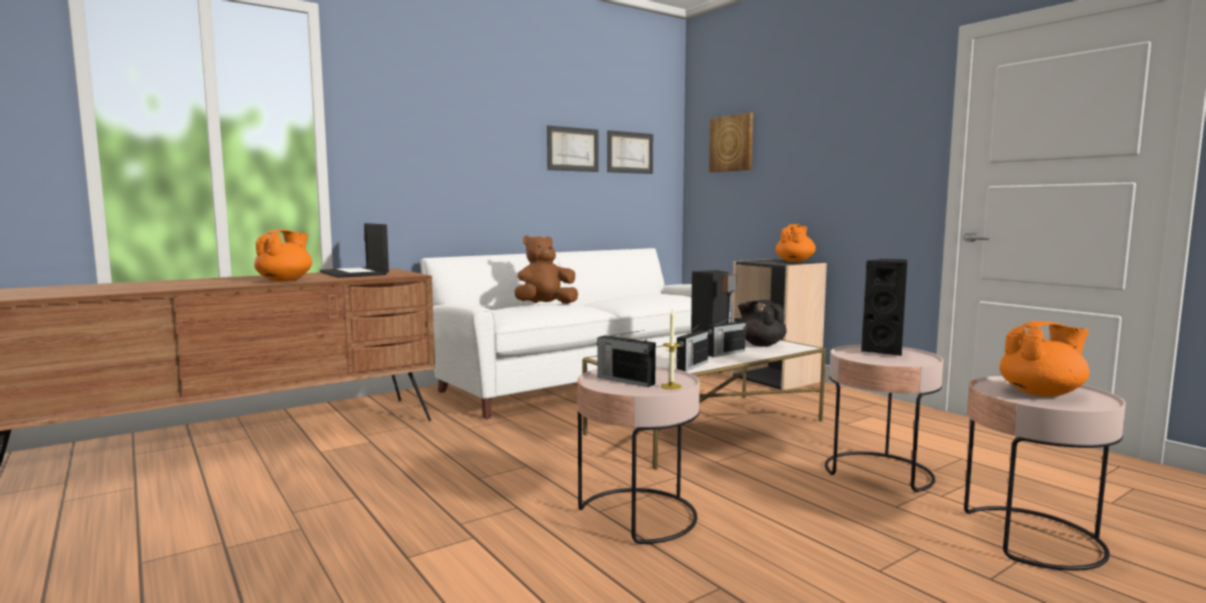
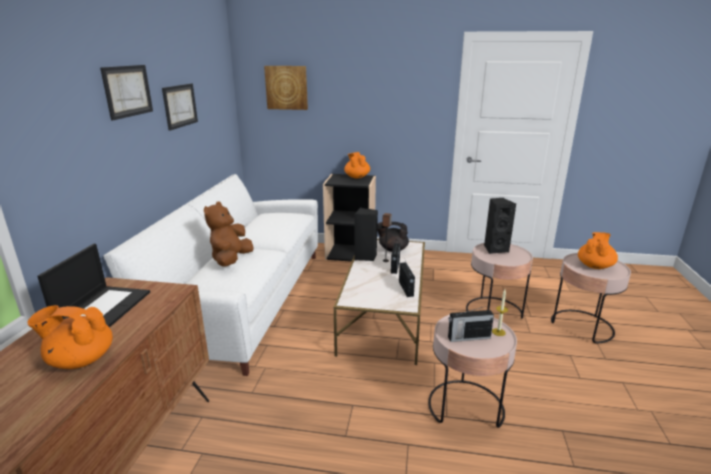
camera: 45 degrees left, 15 degrees up
orange teapot [254,230,312,282] -> orange teapot turned 60 degrees counterclockwise [27,305,113,369]
laptop [320,223,389,278] -> laptop turned 90 degrees counterclockwise [37,244,150,328]
picture [607,130,653,174] -> picture moved to [100,65,153,120]

